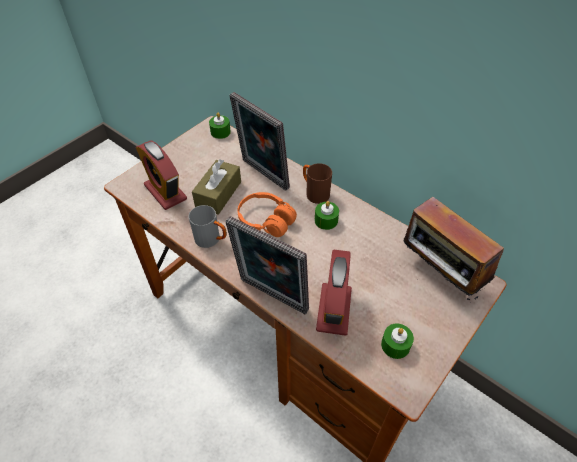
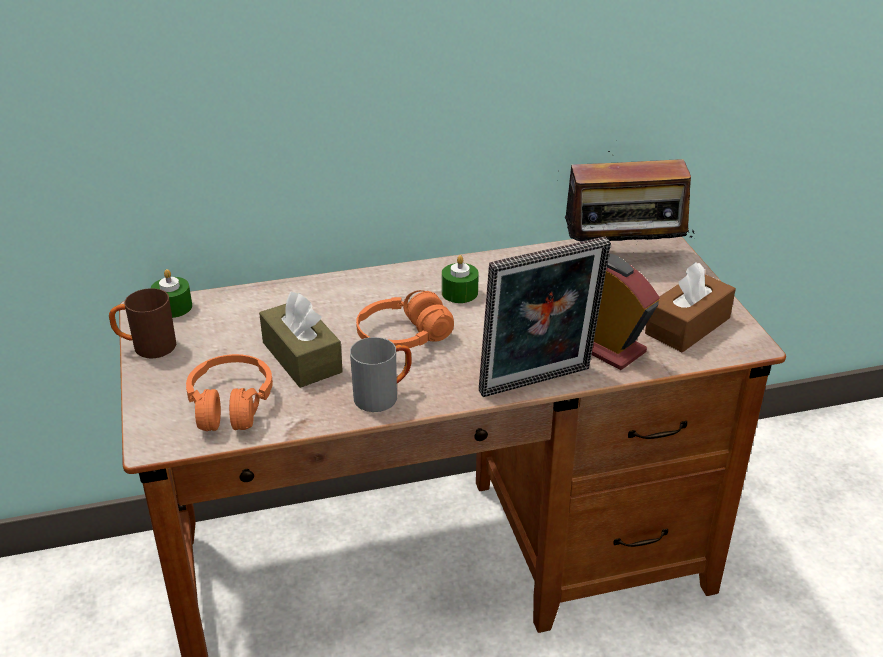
camera: 55 degrees left, 15 degrees down
alarm clock [136,141,187,210] -> orange headphones [186,354,273,431]
picture frame [229,92,290,191] -> none
brown mug [303,163,332,204] -> brown mug moved to [109,288,176,358]
green candle [381,323,414,359] -> brown tissue box [645,262,736,352]

